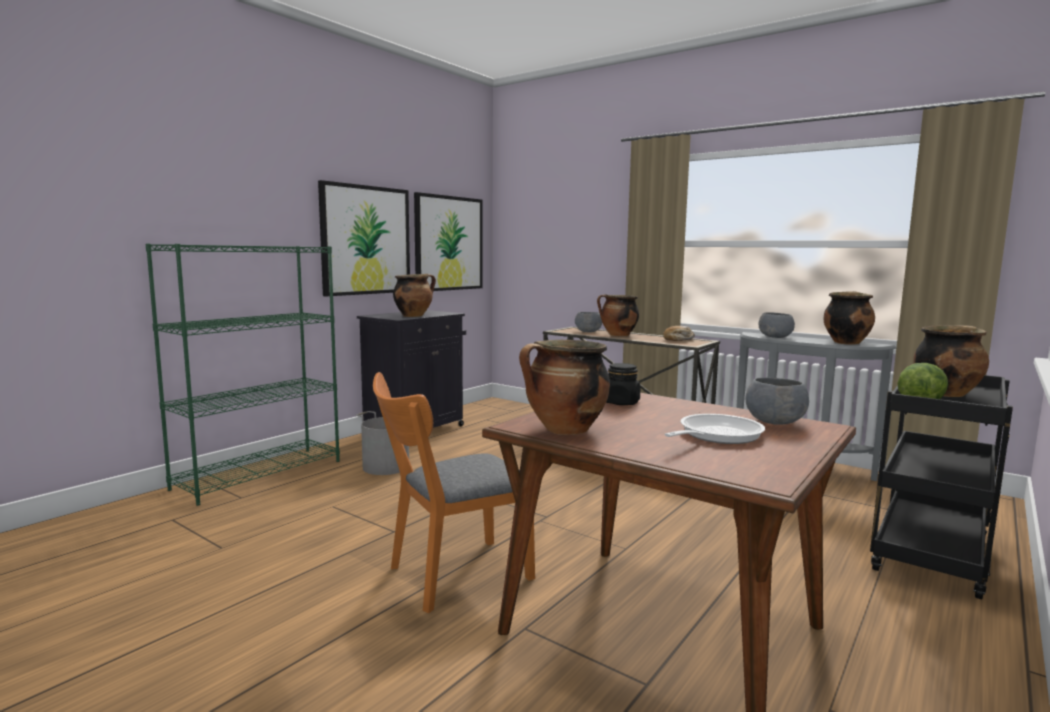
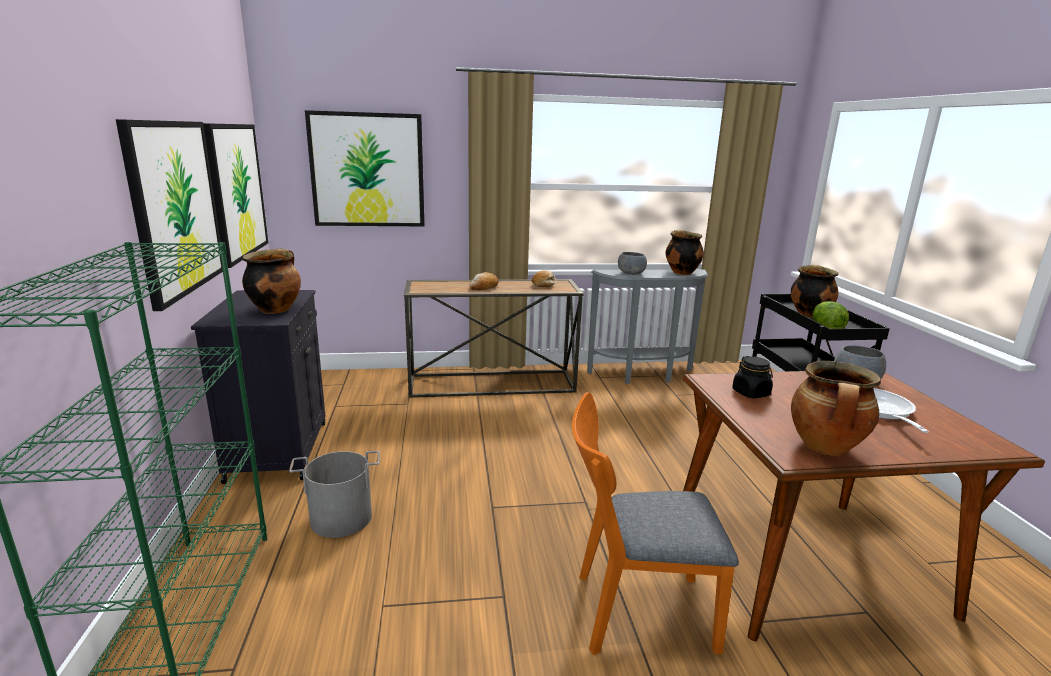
camera: 45 degrees left, 10 degrees up
orange chair [373,372,535,613] -> orange chair turned 75 degrees clockwise [572,392,739,655]
grey bowl [575,312,602,332] -> none
cooking pot [597,294,639,336] -> bread [469,272,499,290]
none -> picture [305,110,425,226]

